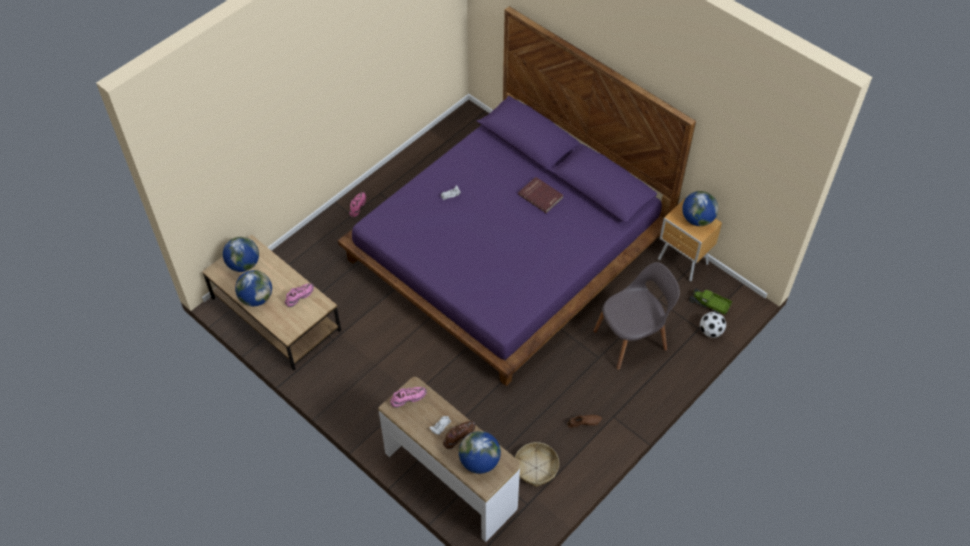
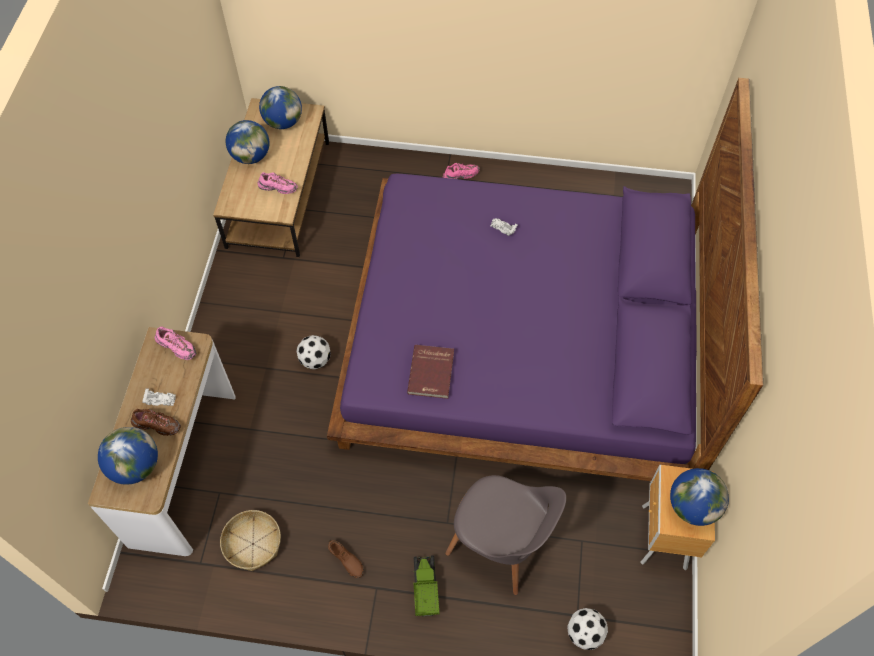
camera: 55 degrees right, 5 degrees up
red book [518,177,563,213] -> red book moved to [407,345,454,399]
toy truck [688,289,732,315] -> toy truck moved to [414,555,440,617]
none -> football [297,335,331,369]

